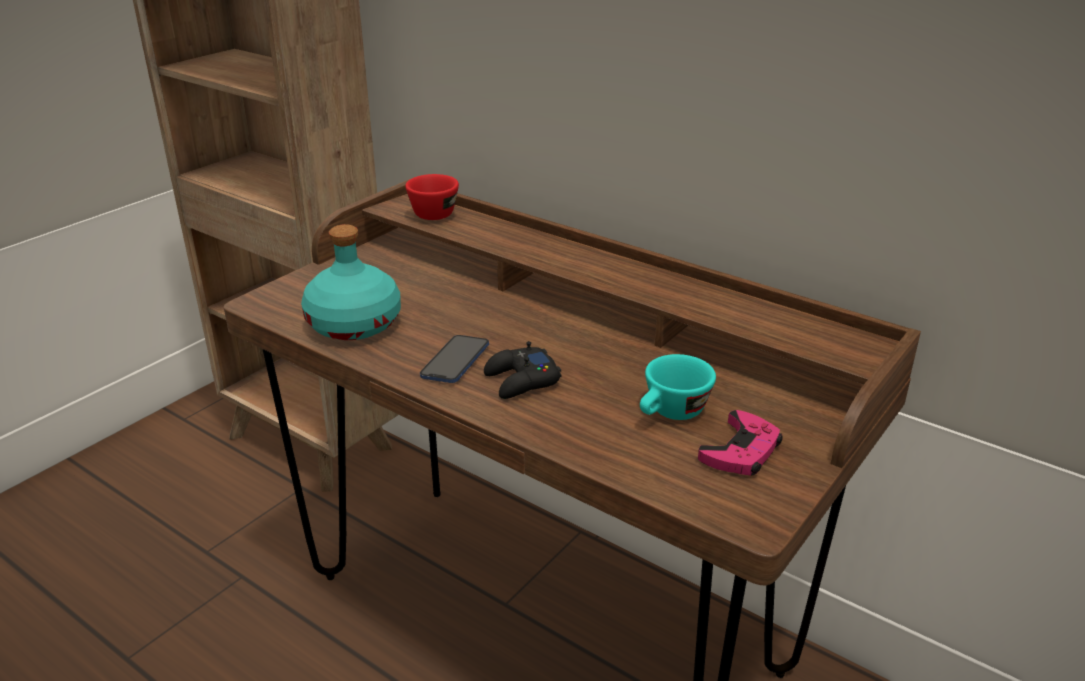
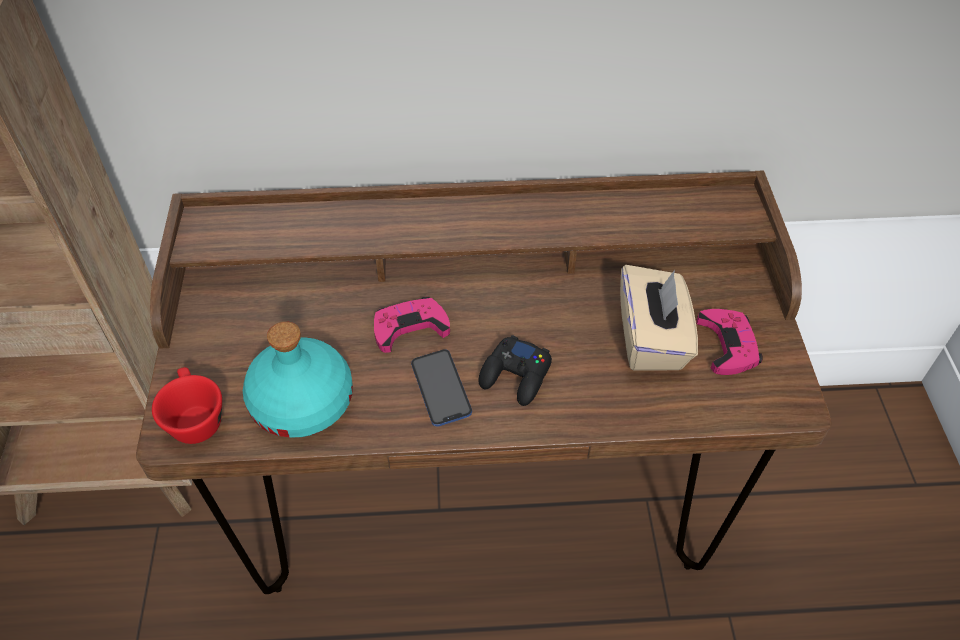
camera: 40 degrees left, 20 degrees up
red cup [405,174,459,220] -> red cup moved to [152,367,222,444]
turquoise cup [640,354,716,420] -> beige tissue box [620,265,698,371]
none -> pink game controller [374,297,450,353]

